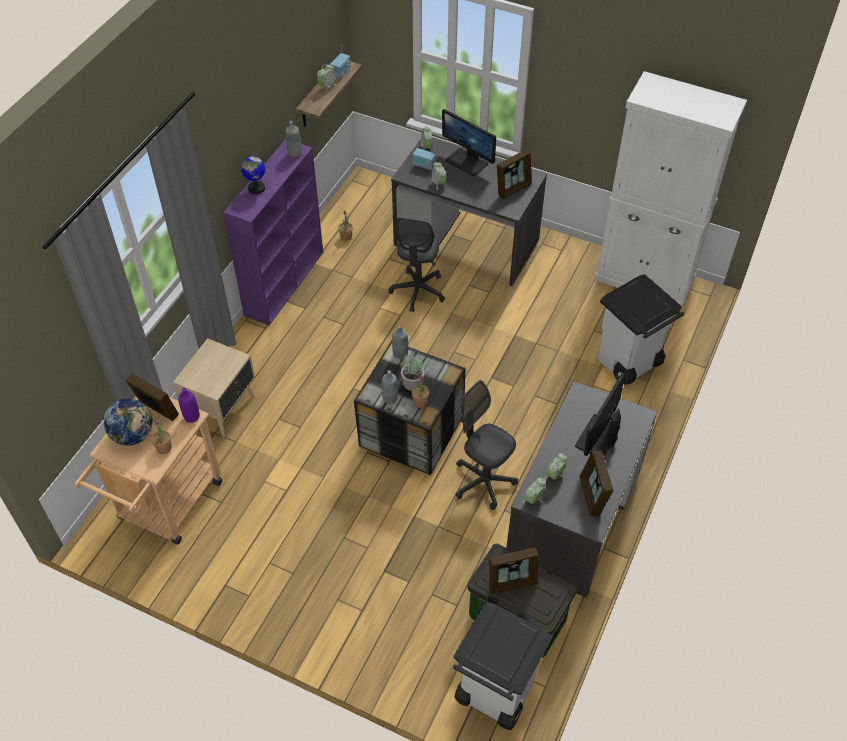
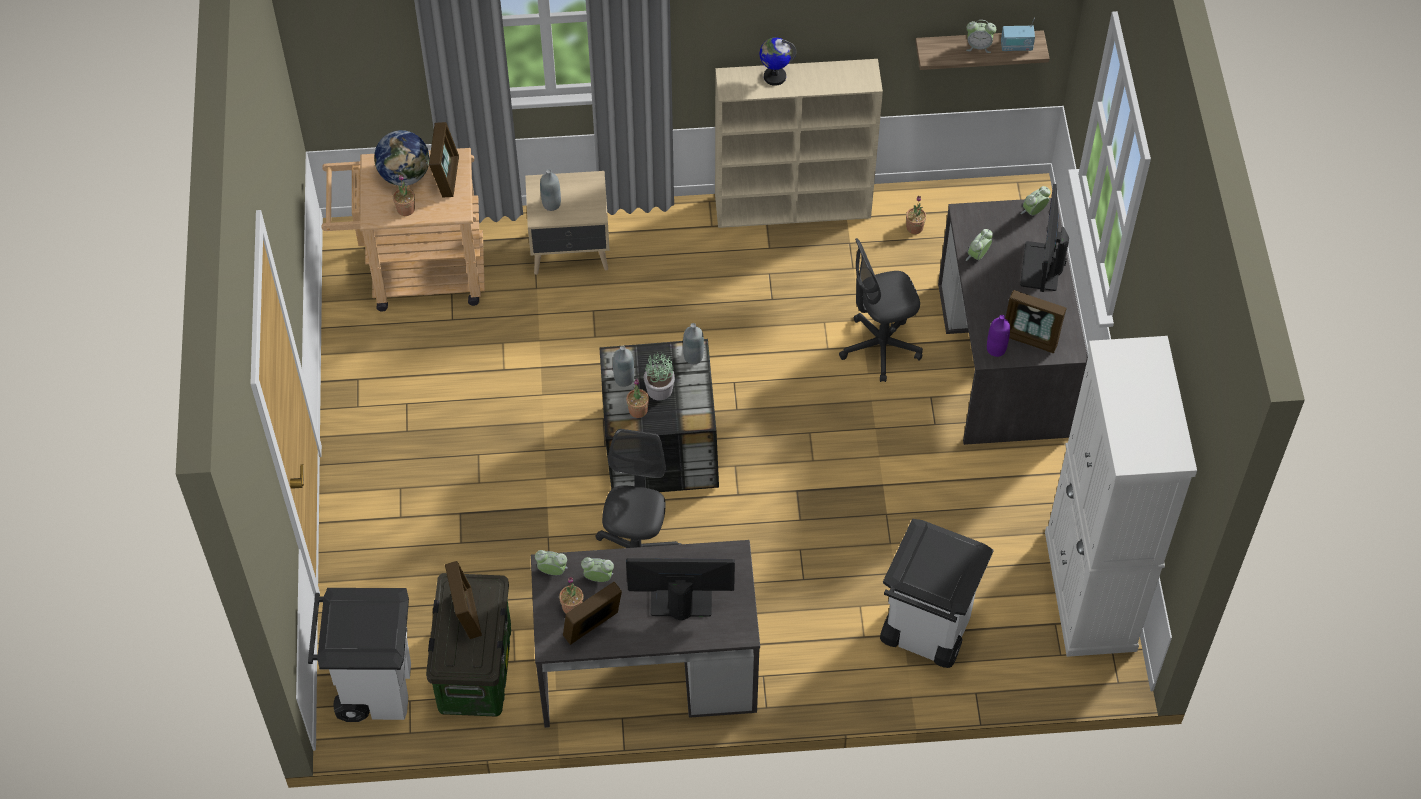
camera: 60 degrees right, 5 degrees up
purple bottle [178,388,200,423] -> purple bottle moved to [987,315,1010,357]
purple bookcase [223,139,323,325] -> beige bookcase [715,59,883,228]
grey bottle [285,121,302,157] -> grey bottle moved to [540,169,561,211]
radio [413,147,436,171] -> none
picture frame [489,547,539,594] -> picture frame turned 150 degrees counterclockwise [445,561,482,639]
none -> potted plant [559,577,584,614]

